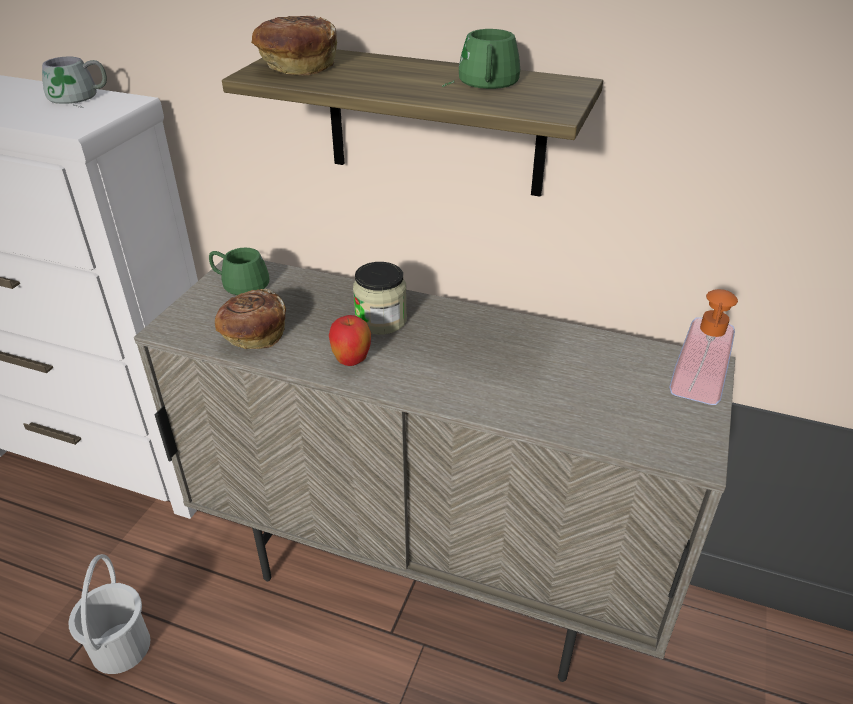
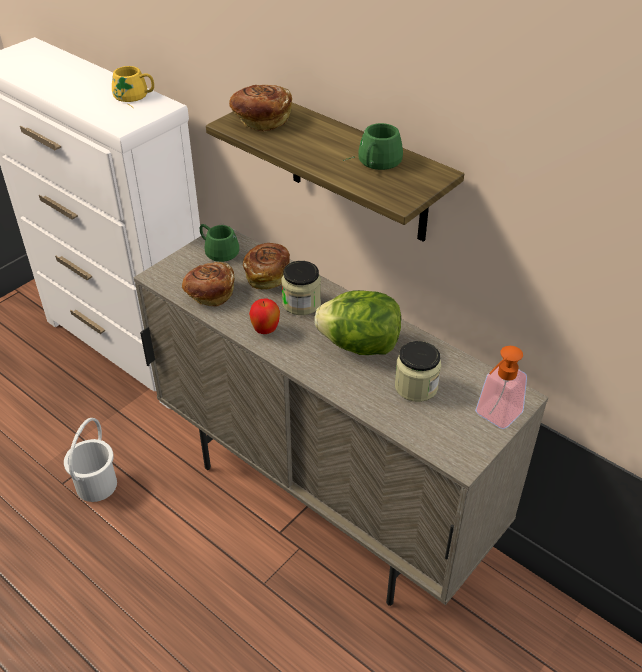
camera: 20 degrees right, 5 degrees up
grey mug [42,57,107,108] -> yellow mug [112,66,154,108]
none -> bread [243,243,290,290]
none -> lettuce [315,290,401,355]
none -> jar [395,341,441,402]

